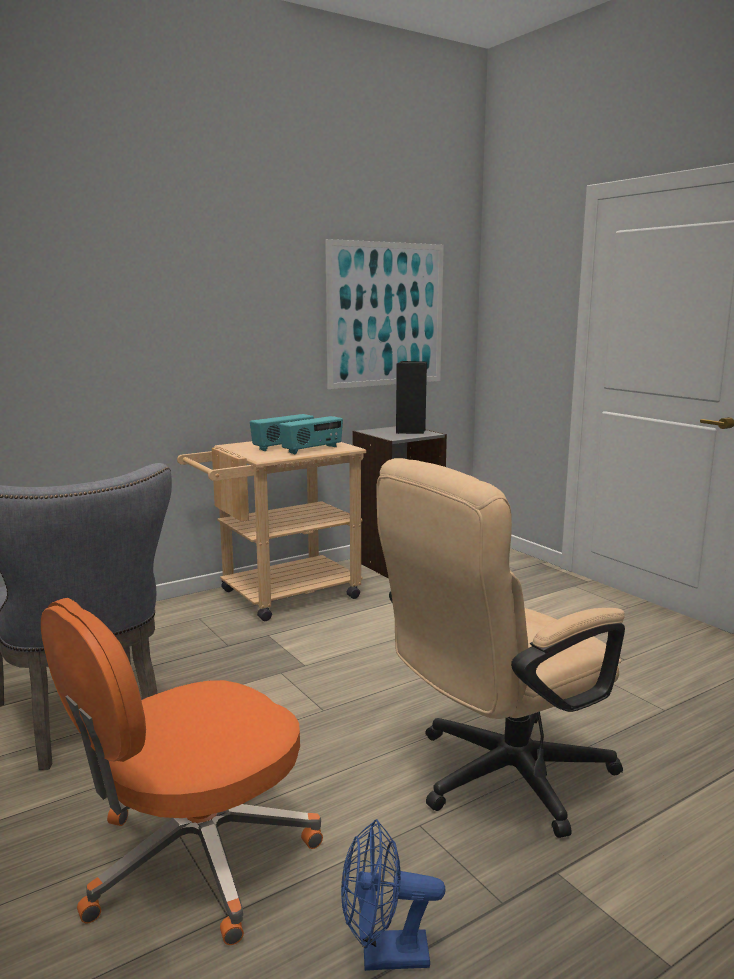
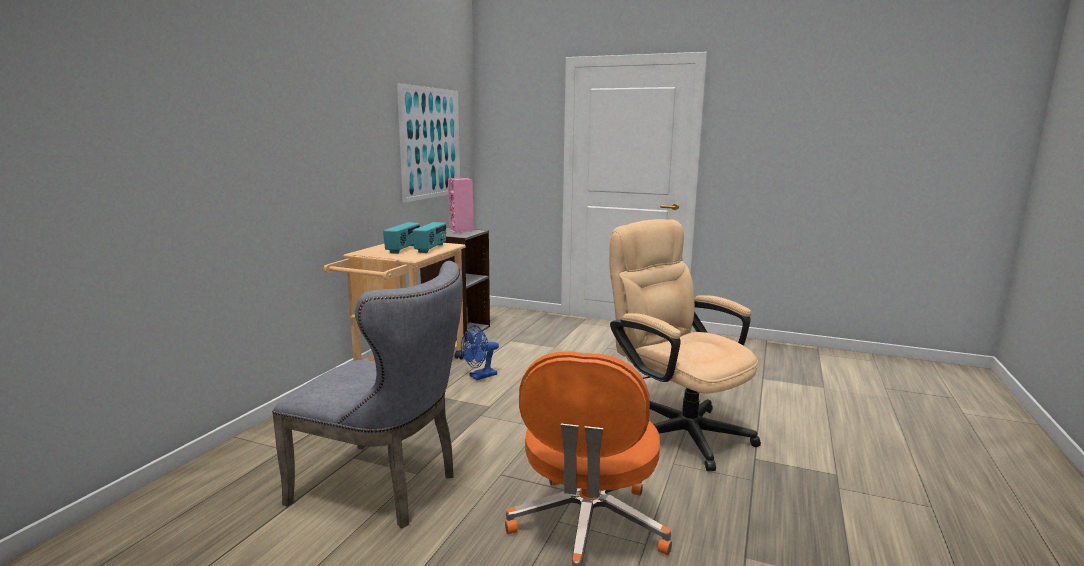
camera: 35 degrees left, 0 degrees up
blue fan [341,819,445,971] -> blue fan moved to [461,325,499,380]
beige office chair [376,458,625,838] -> beige office chair turned 120 degrees clockwise [609,219,761,471]
black speaker [396,361,427,434] -> pink speaker [448,178,474,233]

